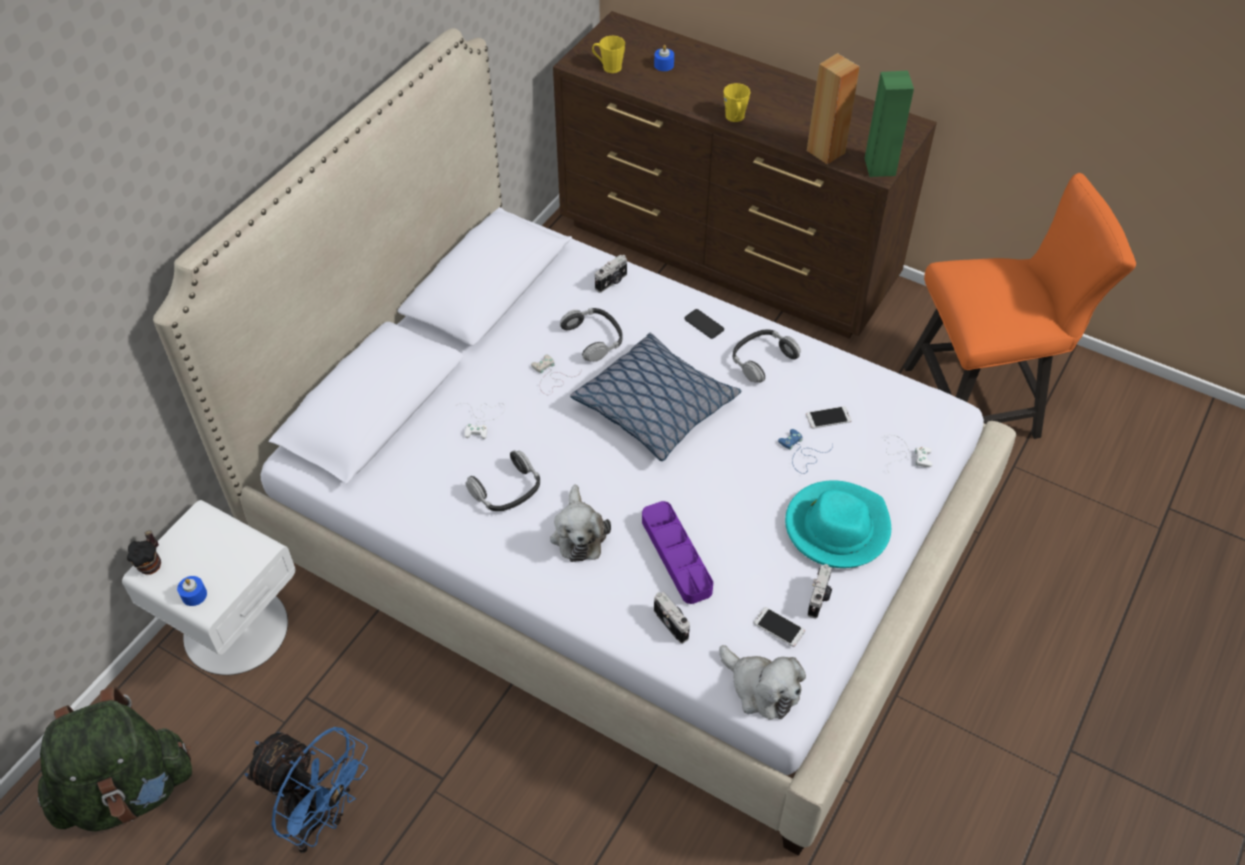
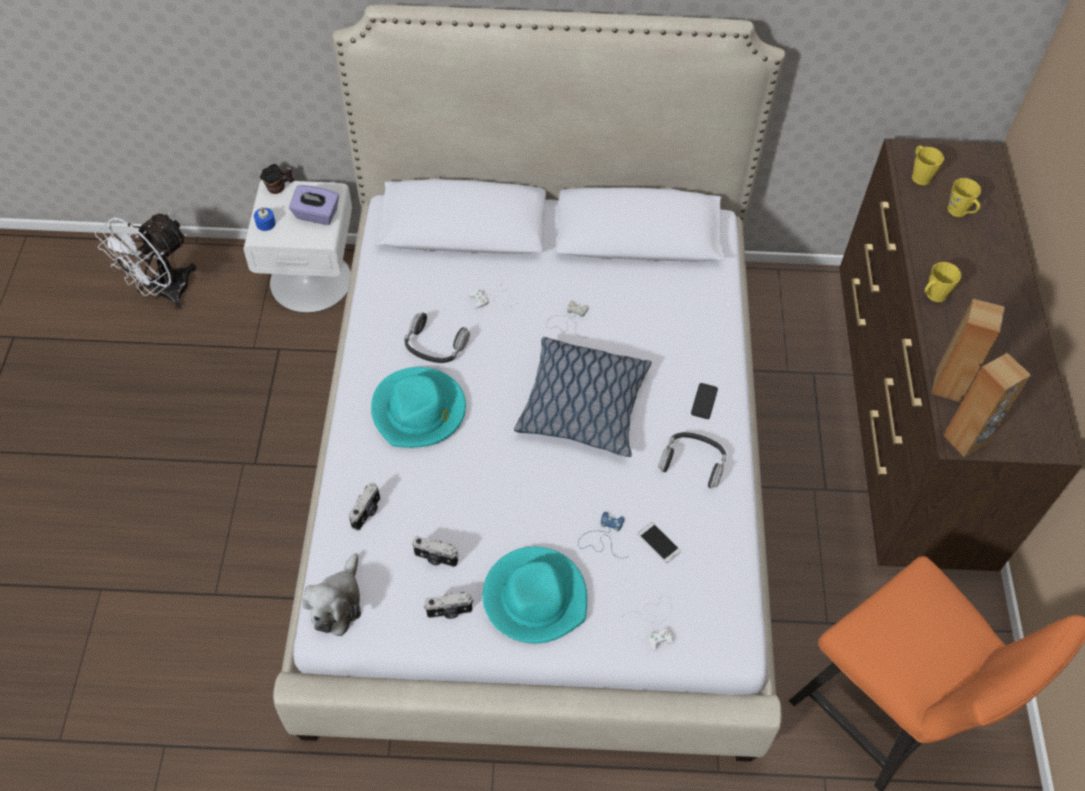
camera: 60 degrees right, 5 degrees up
green backpack [38,686,192,831] -> white fan [95,213,196,310]
blue fan [245,727,368,853] -> none
plush toy [550,485,611,562] -> turquoise hat [371,367,466,448]
headphones [560,308,623,362] -> none
camera [595,254,627,293] -> camera moved to [412,536,459,567]
purple tray [642,501,713,604] -> none
blue candle [654,45,674,71] -> yellow mug [947,178,981,217]
phone [754,607,805,647] -> none
green speaker [865,70,914,177] -> brown speaker [943,353,1031,457]
none -> purple tissue box [289,185,339,225]

